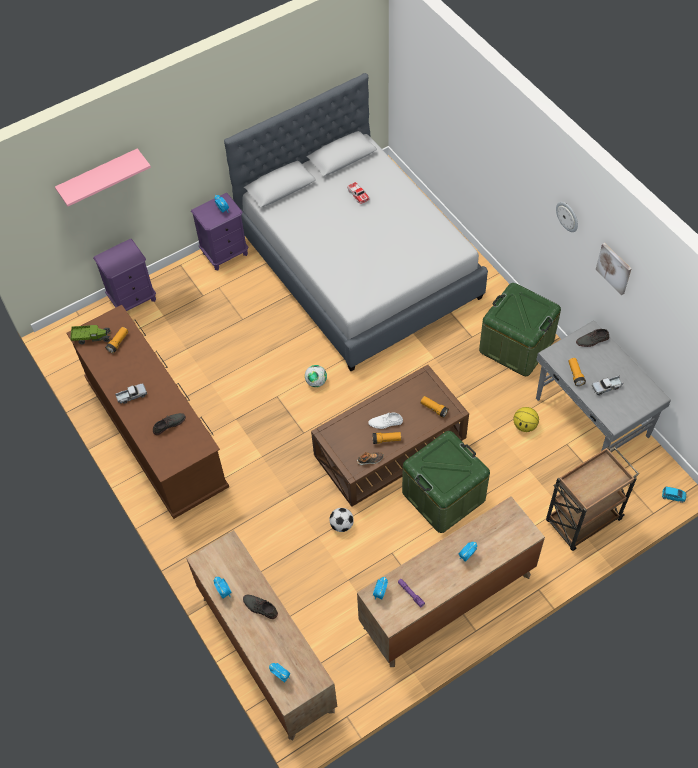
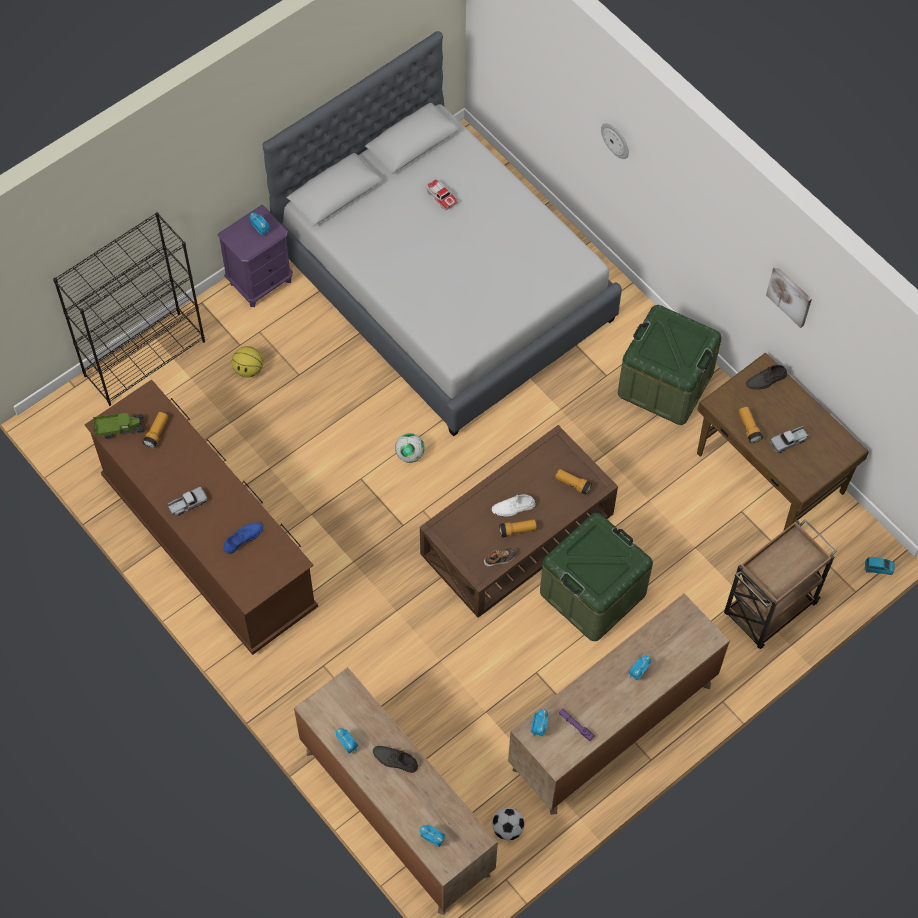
camera: 10 degrees left, 5 degrees up
pink shelf [55,148,151,206] -> none
purple nightstand [93,239,156,311] -> black bookcase [53,212,205,406]
grey shoe [153,413,186,435] -> blue shoe [224,522,263,554]
football [330,508,354,532] -> football moved to [492,808,525,840]
basketball [513,407,539,432] -> basketball moved to [232,346,263,378]
grey desk [536,320,671,452] -> brown desk [697,353,869,531]
wall clock [556,202,578,232] -> wall clock moved to [601,123,629,159]

